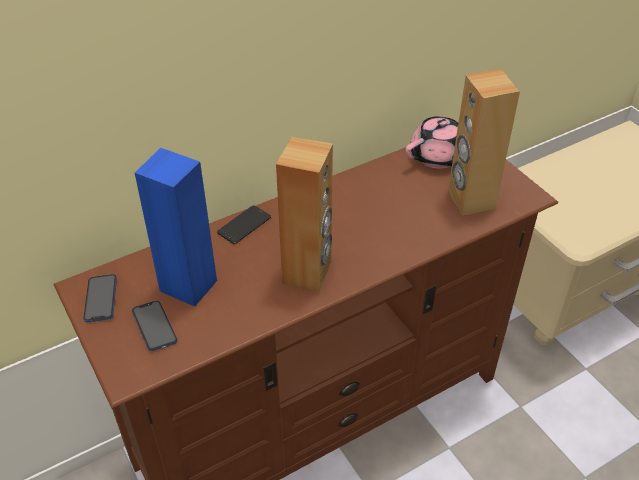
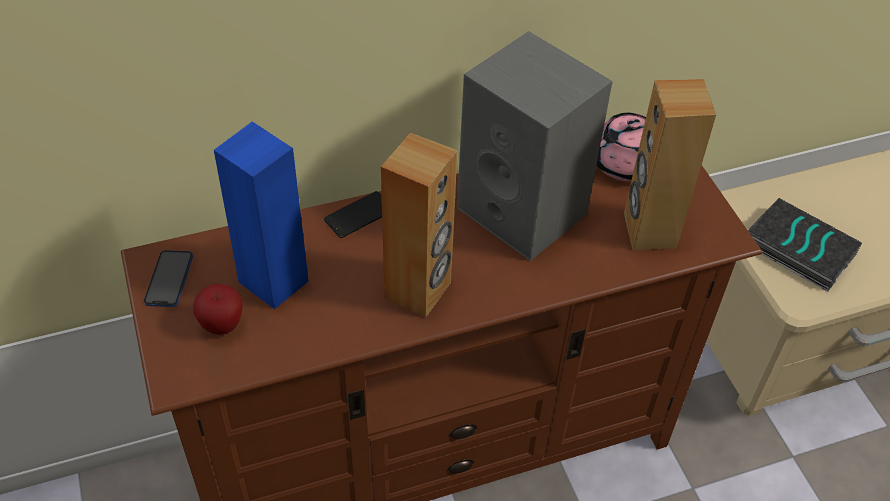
camera: 10 degrees right, 5 degrees up
phone [132,301,177,351] -> apple [193,284,243,335]
none -> grey speaker [457,31,613,261]
none -> book [748,198,862,292]

